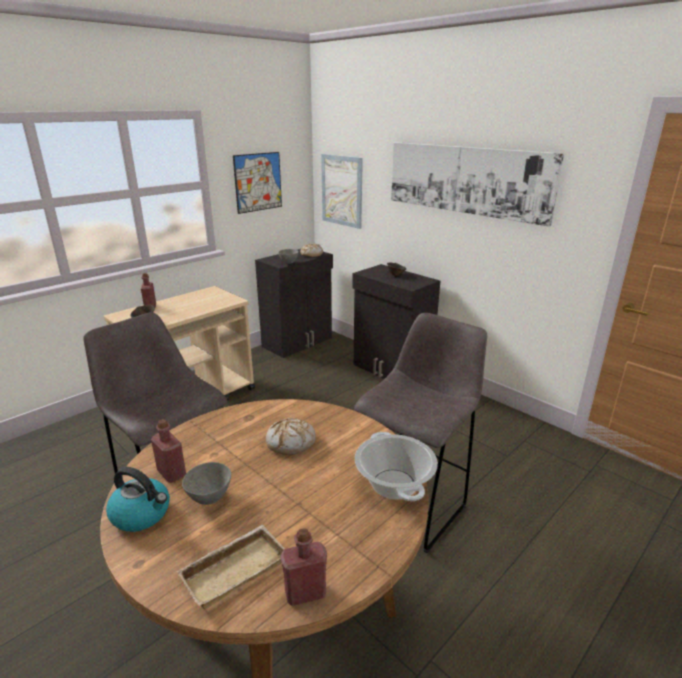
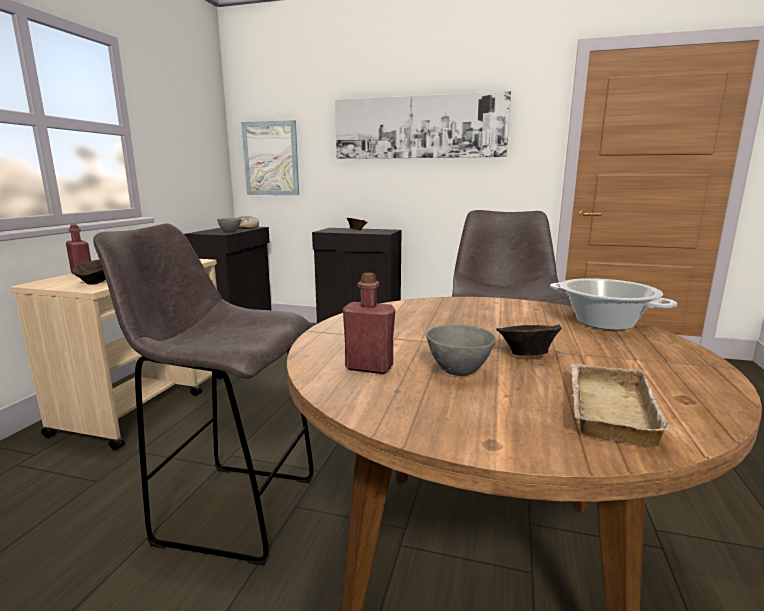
camera: 30 degrees left, 10 degrees down
kettle [106,467,170,532] -> none
picture [233,152,282,214] -> none
bread [266,418,316,455] -> none
red bottle [280,528,327,606] -> none
none -> brown bowl [496,325,562,356]

